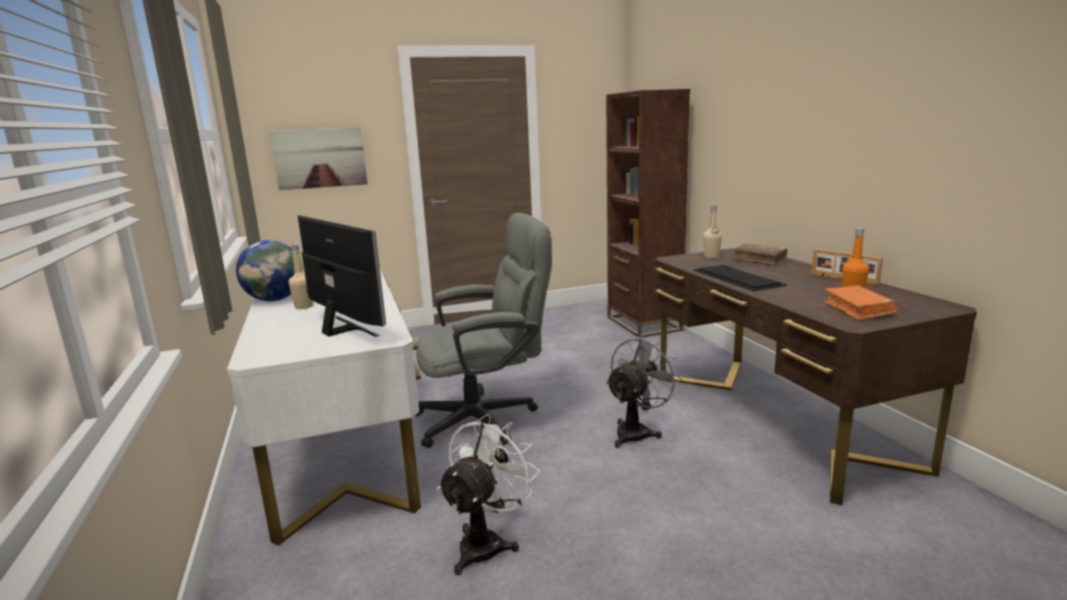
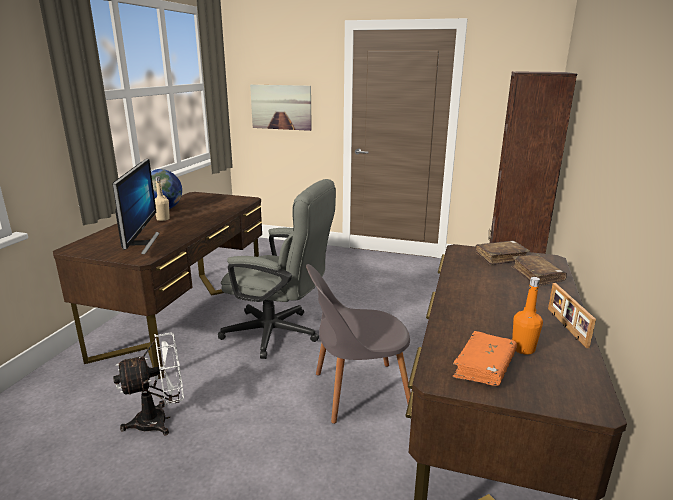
camera: 35 degrees right, 5 degrees up
white desk [227,269,421,545] -> brown desk [53,192,262,379]
grey fan [606,335,682,448] -> grey chair [306,264,411,424]
keyboard [693,265,787,291] -> none
beige bottle [703,205,722,258] -> brown book [475,241,530,265]

